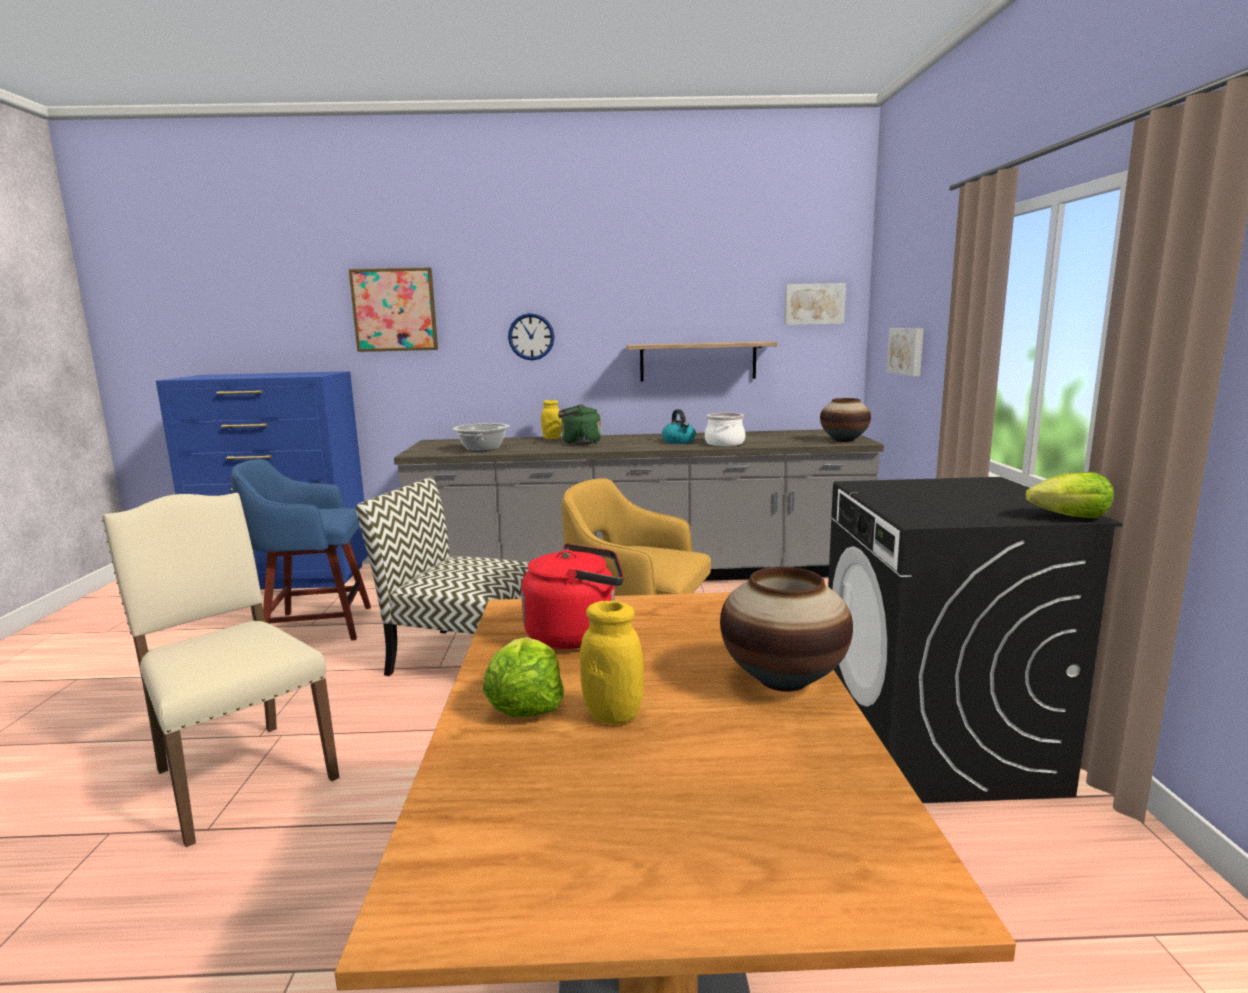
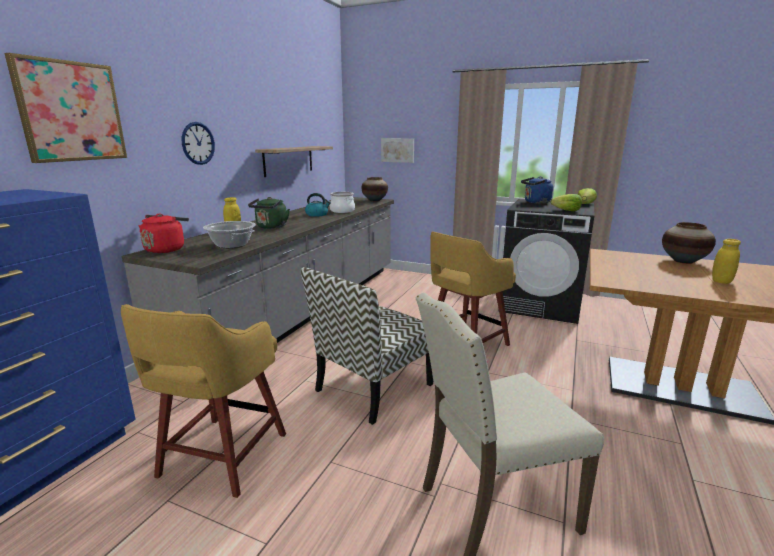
camera: 65 degrees left, 5 degrees up
blue stool [231,459,371,641] -> yellow stool [121,304,286,498]
lettuce [483,637,564,717] -> lettuce moved to [551,194,582,211]
red kettle [521,543,624,649] -> red kettle moved to [138,213,189,253]
picture [784,283,846,325] -> none
none -> blue kettle [521,176,553,204]

